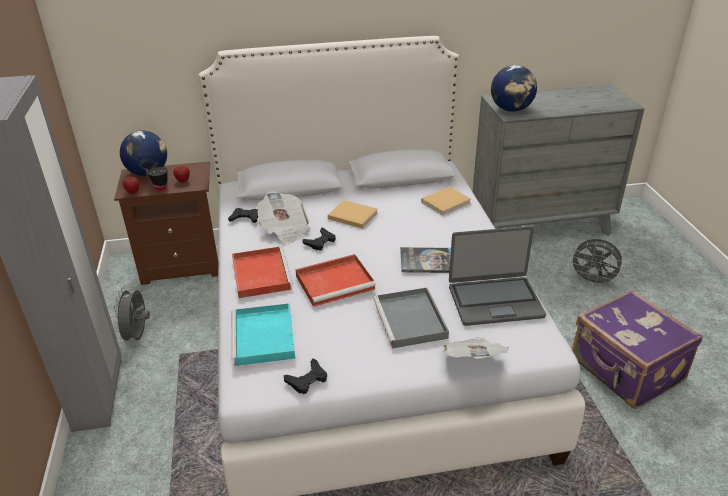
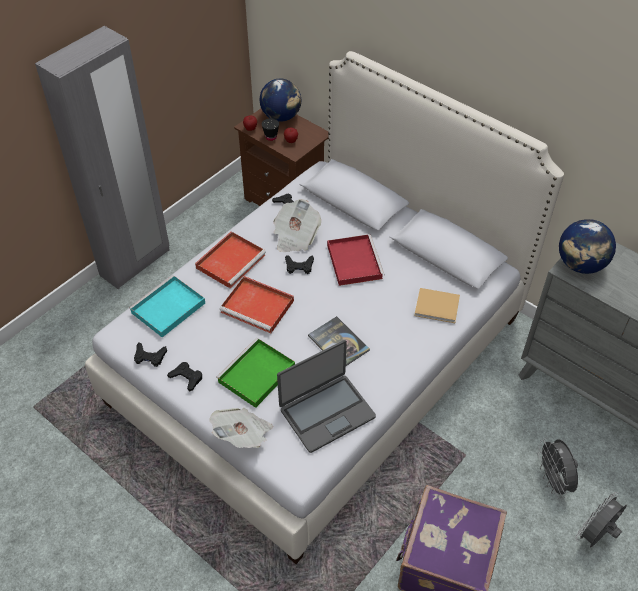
camera: 50 degrees right, 15 degrees up
grey fan [113,288,150,343] -> grey fan moved to [575,492,627,547]
beige book [328,200,378,229] -> red tray [327,234,385,286]
grey tray [373,288,449,349] -> green tray [216,338,295,408]
laptop [449,226,546,326] -> laptop turned 75 degrees counterclockwise [277,340,376,453]
none -> black game controller [167,362,202,392]

